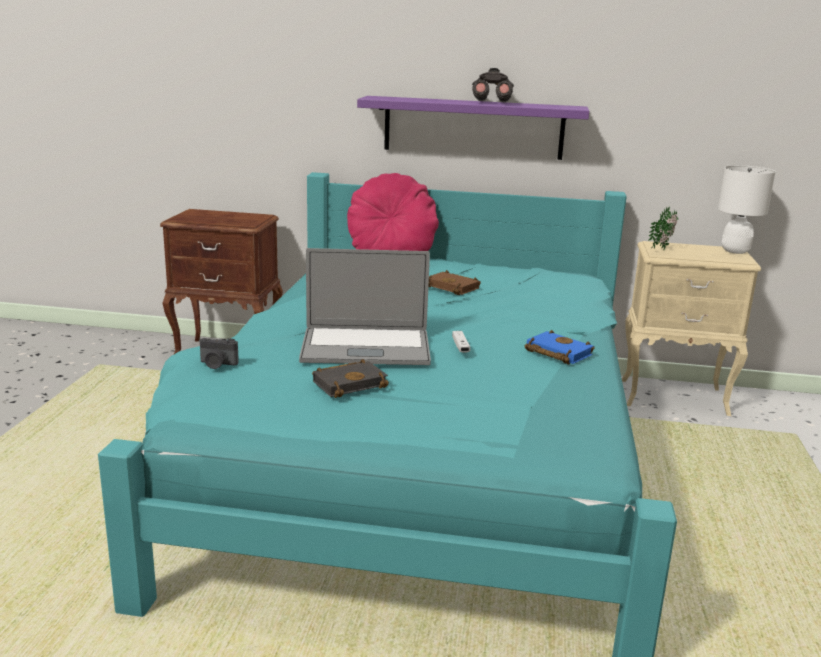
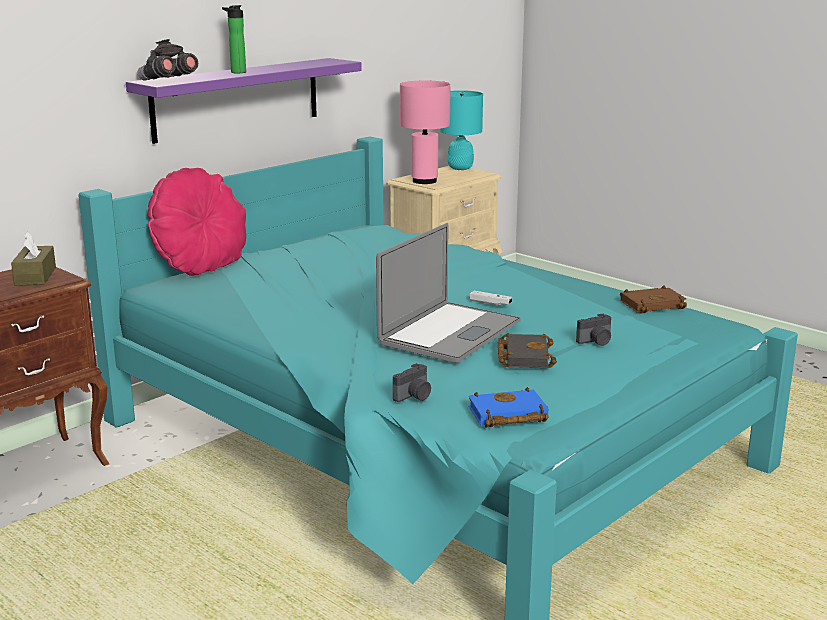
camera: 55 degrees left, 0 degrees up
brown book [428,270,481,295] -> brown book moved to [620,285,687,314]
grey binoculars [472,68,514,102] -> grey binoculars moved to [138,39,198,80]
blue book [525,330,594,365] -> blue book moved to [469,387,549,428]
potted plant [648,207,678,251] -> pink table lamp [400,81,450,184]
white table lamp [718,165,776,254] -> turquoise table lamp [440,90,483,170]
none -> brown tissue box [11,231,56,286]
none -> bottle [222,5,246,73]
none -> camera [576,313,611,346]

